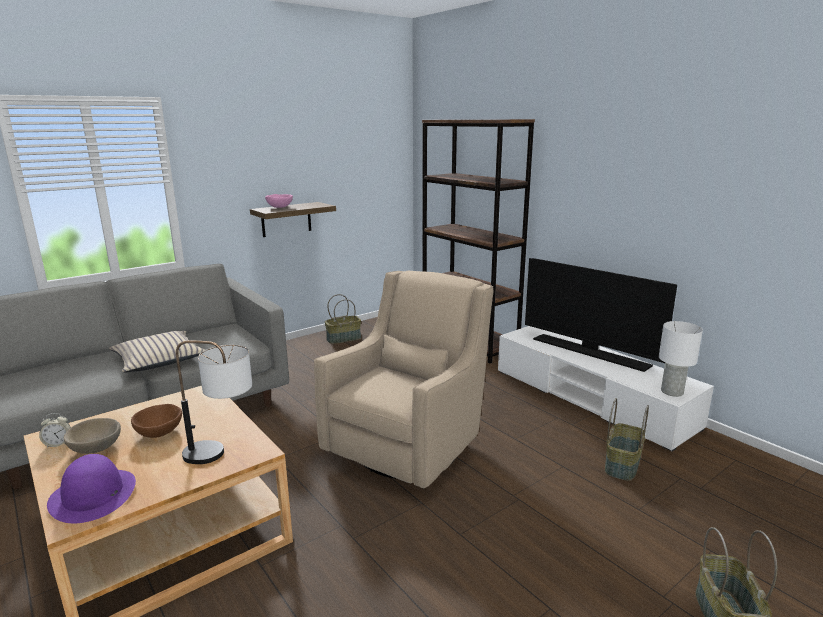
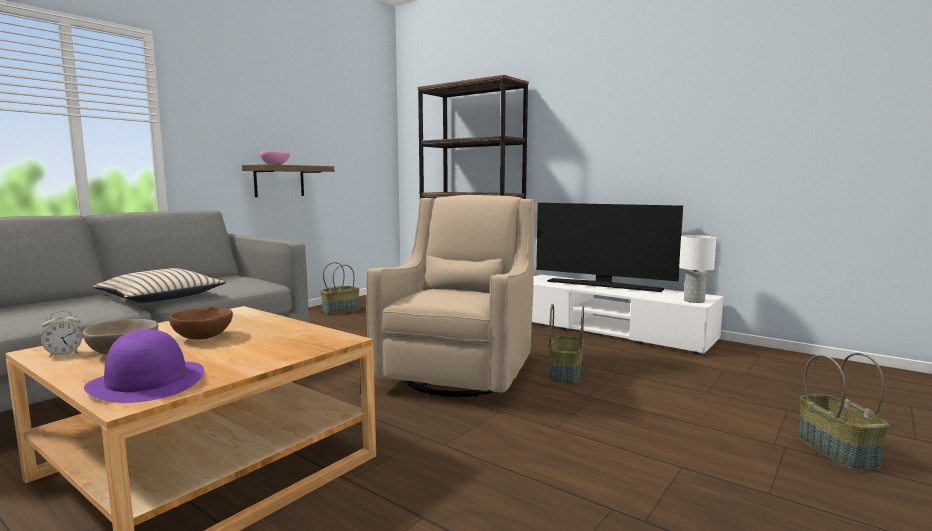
camera: 15 degrees left, 10 degrees down
table lamp [176,340,252,464] -> none
basket [605,398,649,481] -> basket moved to [549,304,584,384]

